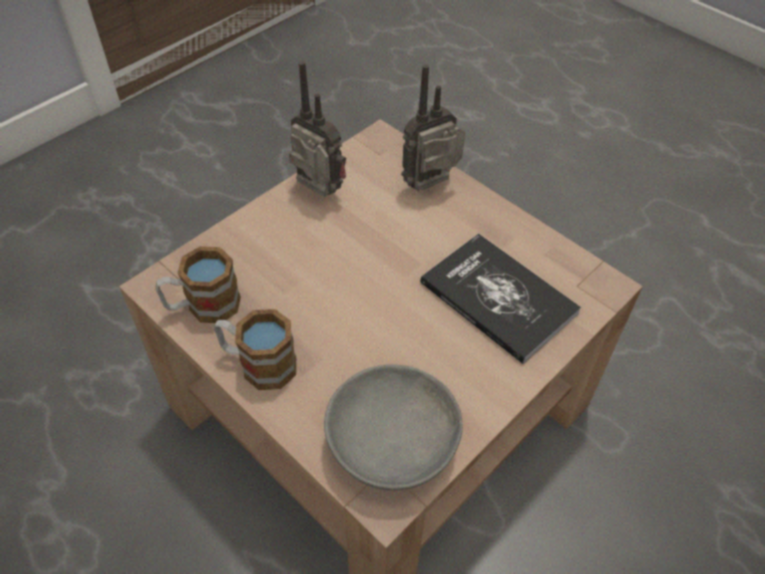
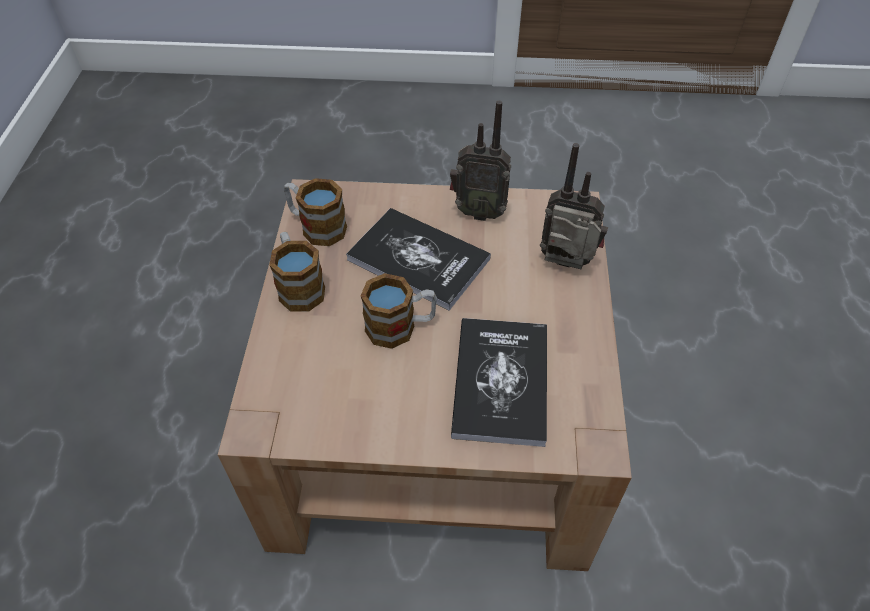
camera: 50 degrees right, 0 degrees up
radio [289,61,346,197] -> radio turned 105 degrees clockwise [450,101,511,221]
grey bowl [324,364,463,491] -> none
none -> book [346,208,491,311]
none -> mug [361,273,437,349]

